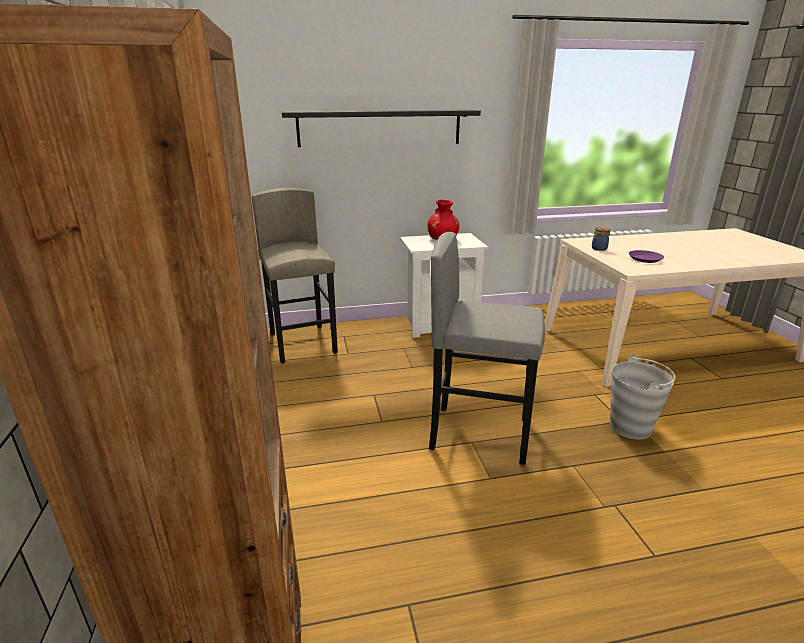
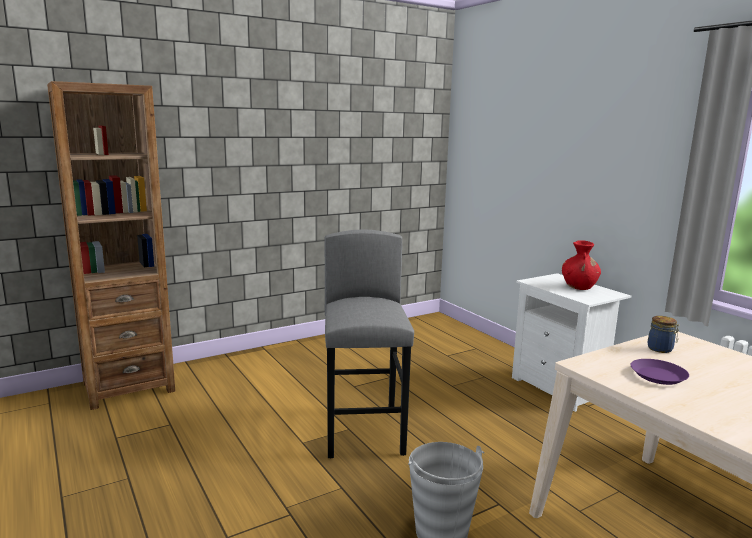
camera: 70 degrees right, 10 degrees down
grey stool [252,188,338,363] -> none
black shelf [282,109,481,147] -> none

